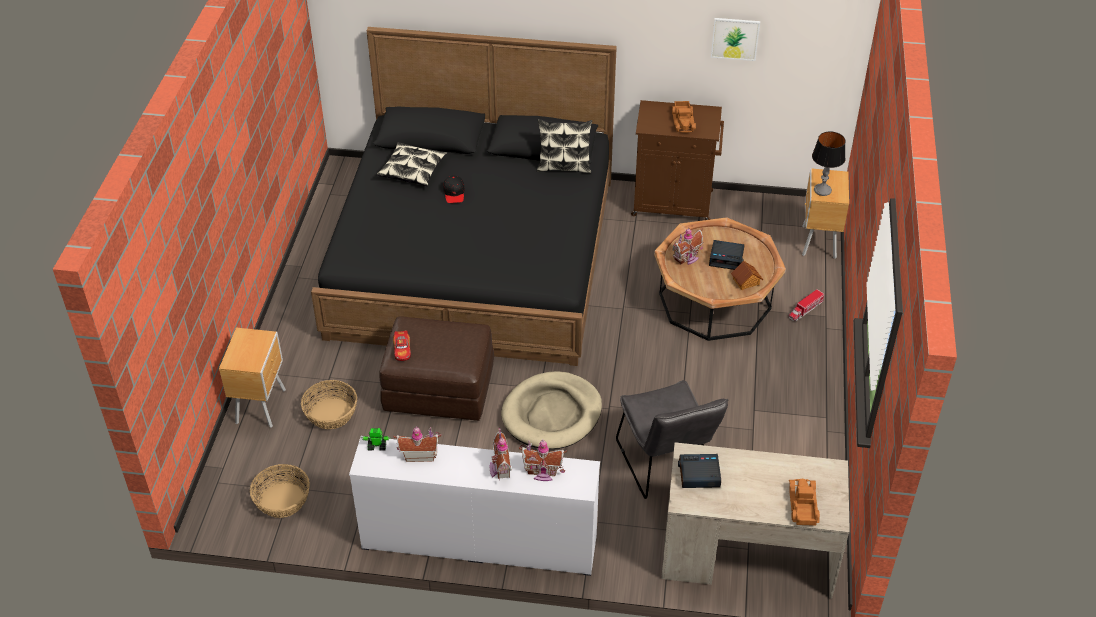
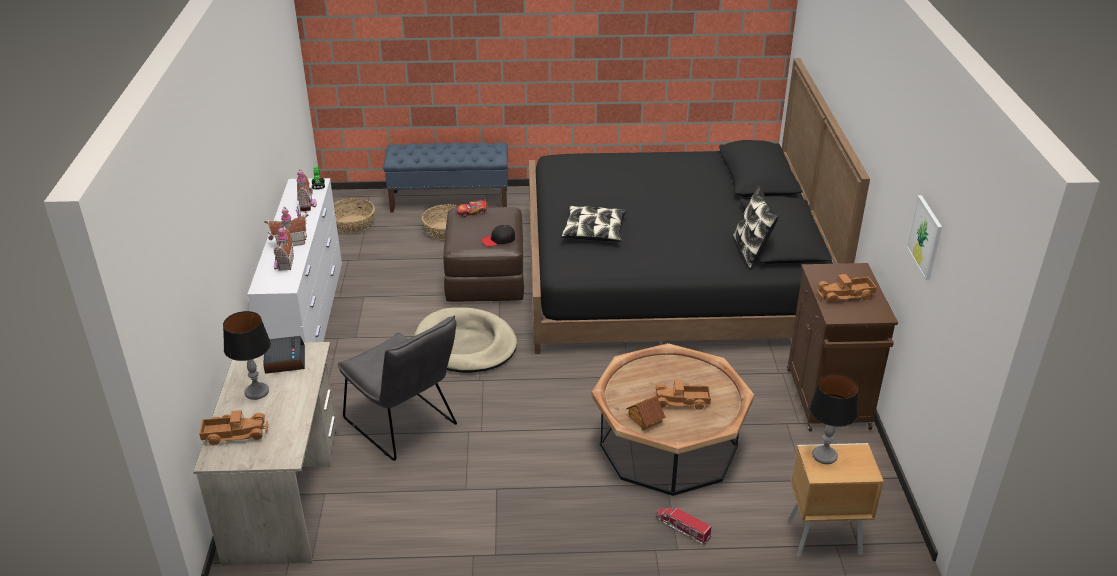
camera: 80 degrees right, 10 degrees down
brown nightstand [219,328,286,428] -> blue bench [383,142,508,213]
pillow [376,142,447,186] -> pillow moved to [561,206,627,242]
black cap [443,175,465,203] -> black cap moved to [482,225,515,247]
grey chair [616,380,729,499] -> grey chair turned 105 degrees counterclockwise [338,315,457,461]
toy house [673,228,703,265] -> none
alarm clock [709,240,745,270] -> toy truck [653,380,711,410]
none -> table lamp [223,311,271,400]

